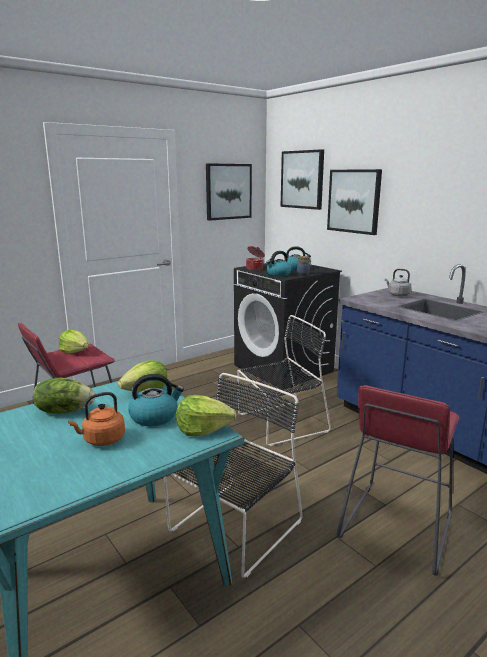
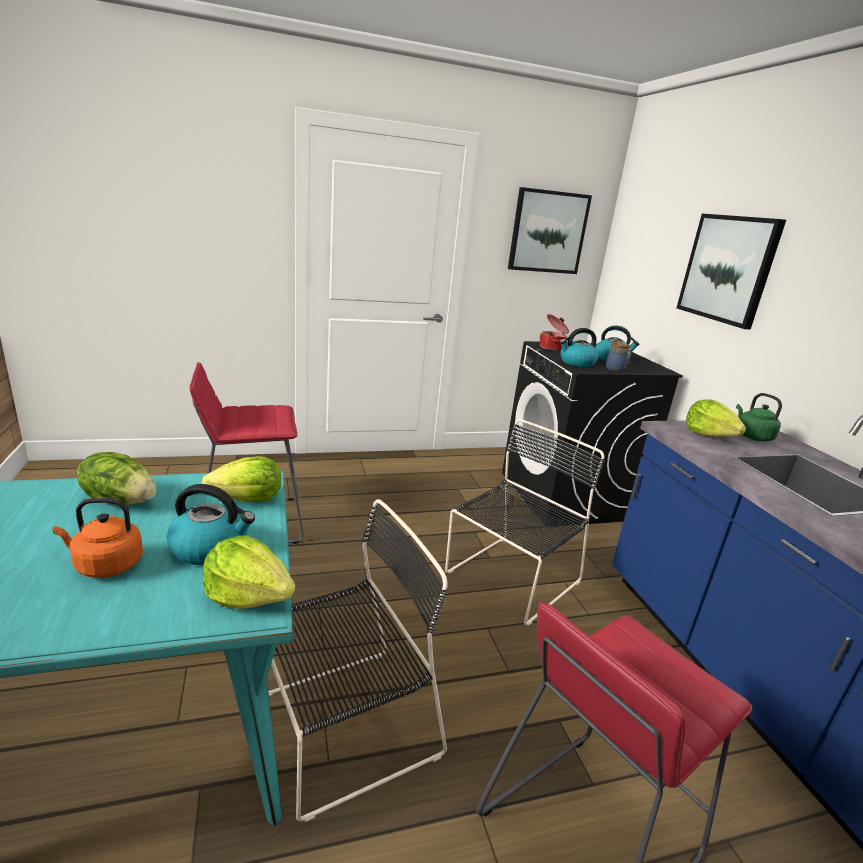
camera: 20 degrees right, 5 degrees up
lettuce [59,329,89,353] -> lettuce moved to [686,399,746,437]
black chair [237,315,331,446] -> black chair turned 45 degrees counterclockwise [445,419,605,626]
picture [281,149,324,210] -> none
grey kettle [385,269,411,297] -> green kettle [736,393,782,442]

